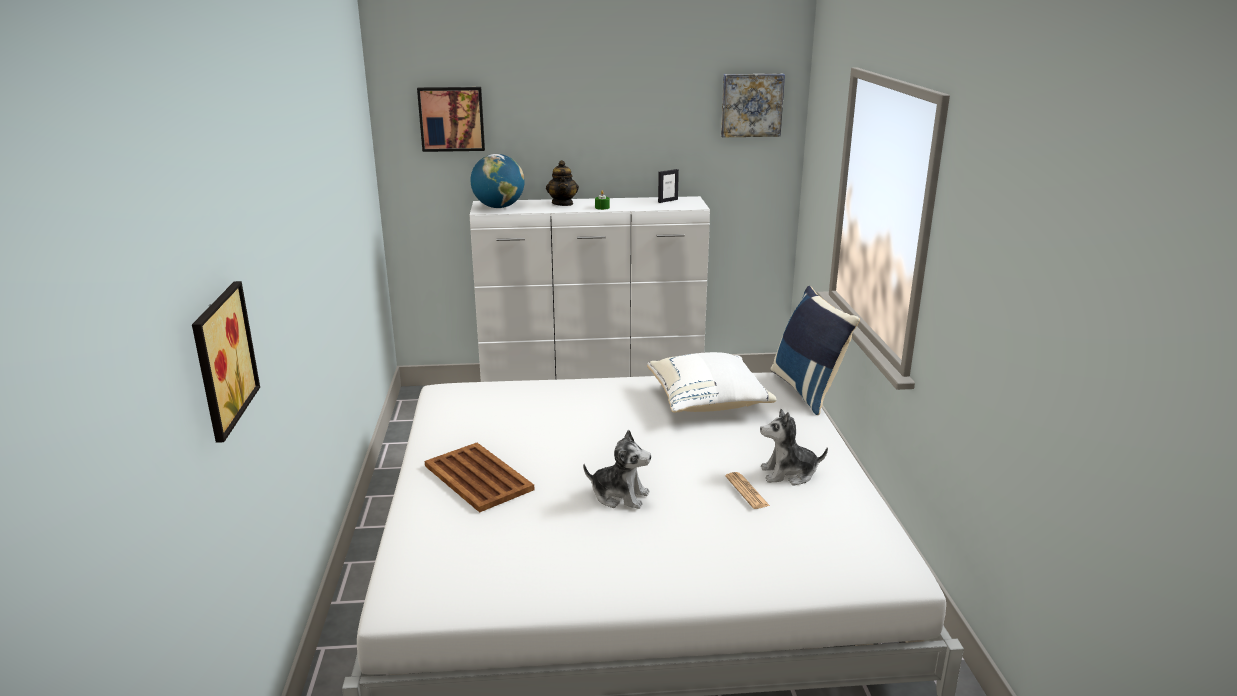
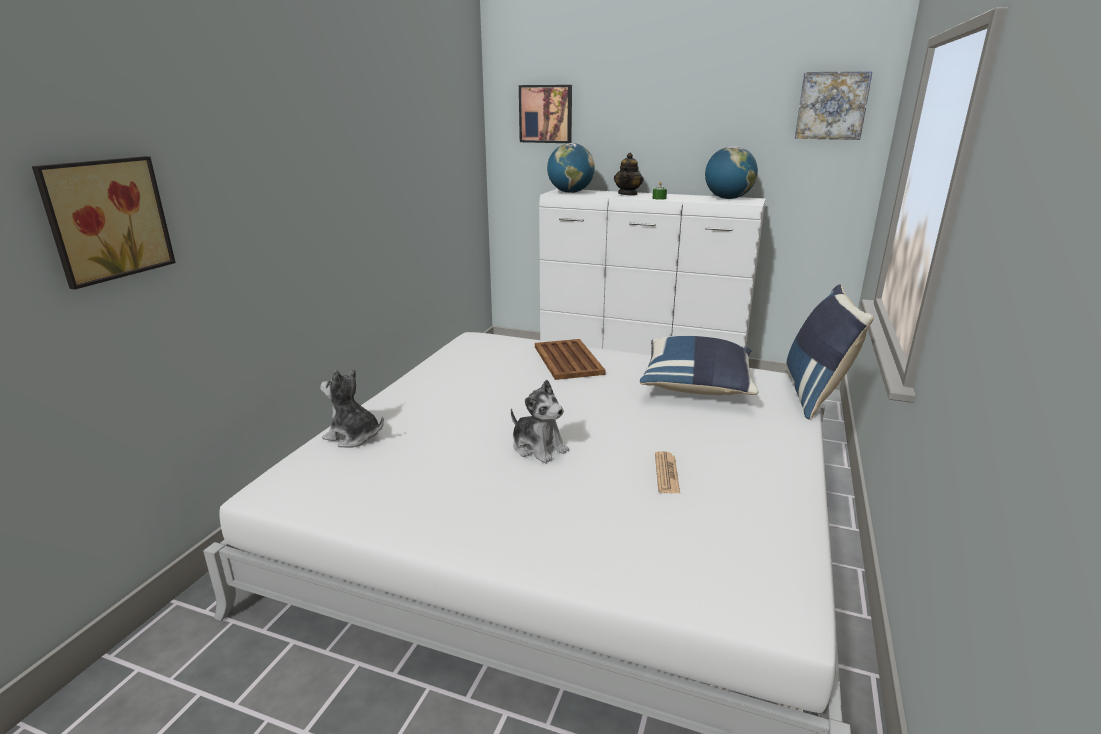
camera: 25 degrees right, 0 degrees up
brown tray [425,443,534,513] -> brown tray moved to [535,339,606,380]
white pillow [647,352,777,413] -> blue pillow [640,336,758,395]
picture frame [658,169,679,203] -> globe [705,146,758,199]
plush toy [760,409,828,485] -> plush toy moved to [320,369,384,448]

